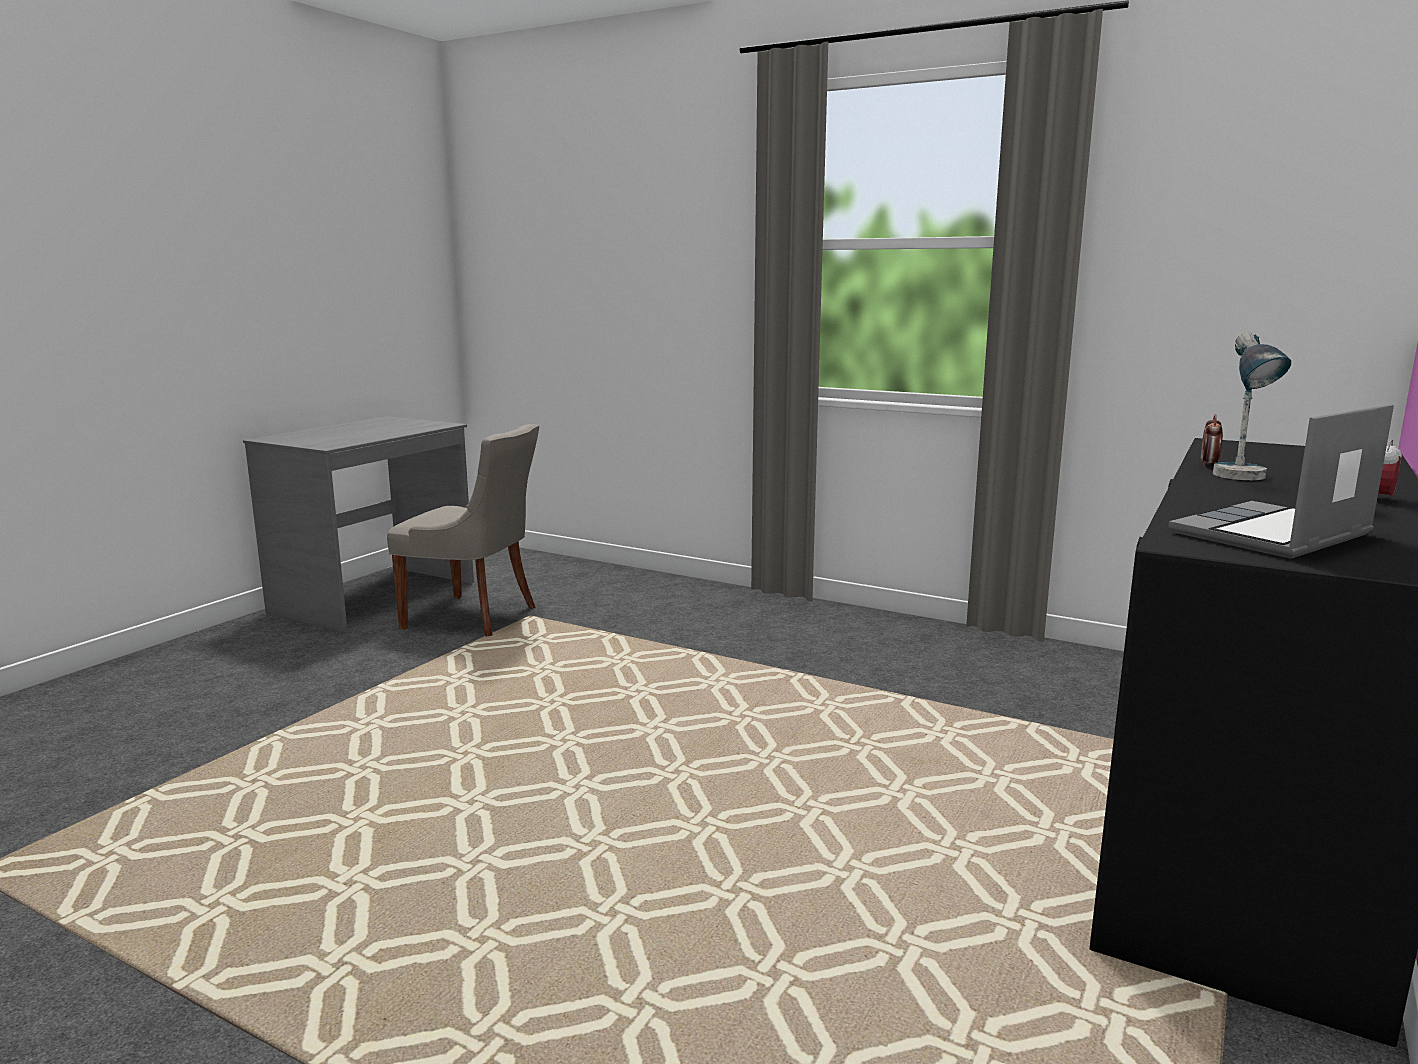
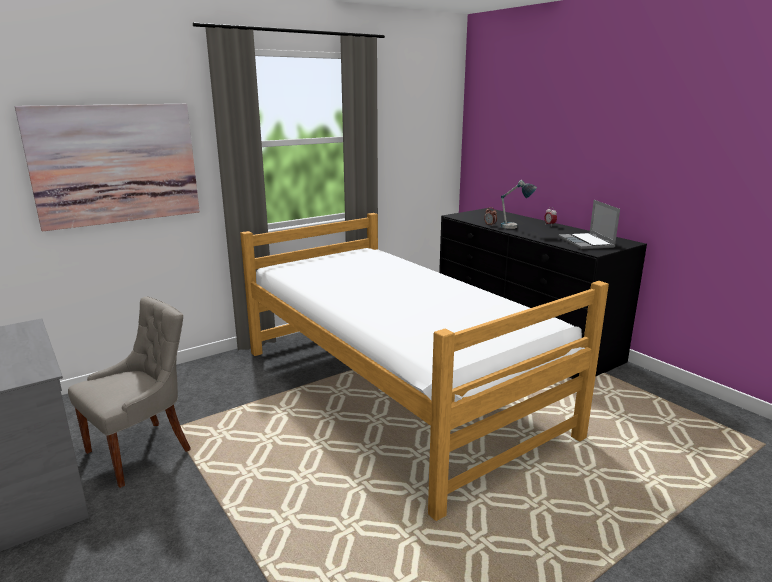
camera: 65 degrees left, 5 degrees up
none -> picture [15,104,200,232]
none -> bed [240,213,609,521]

